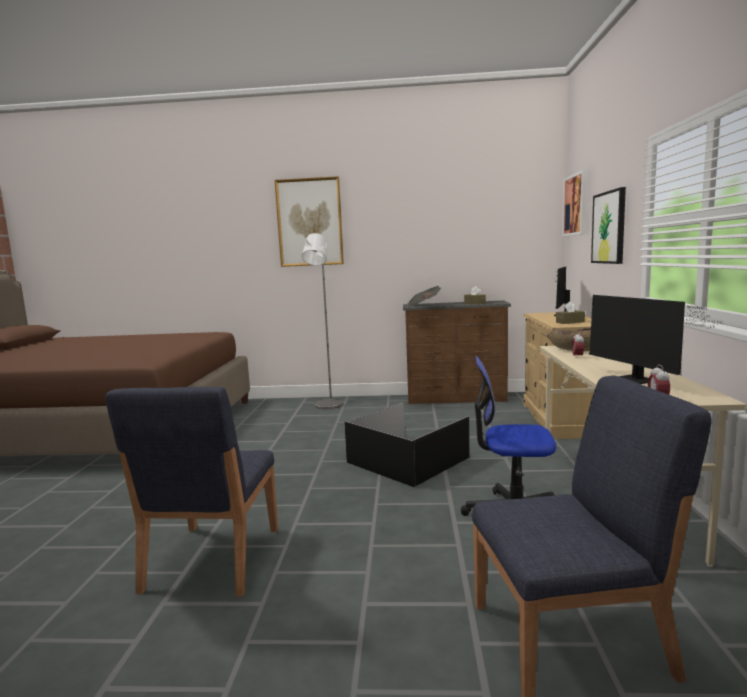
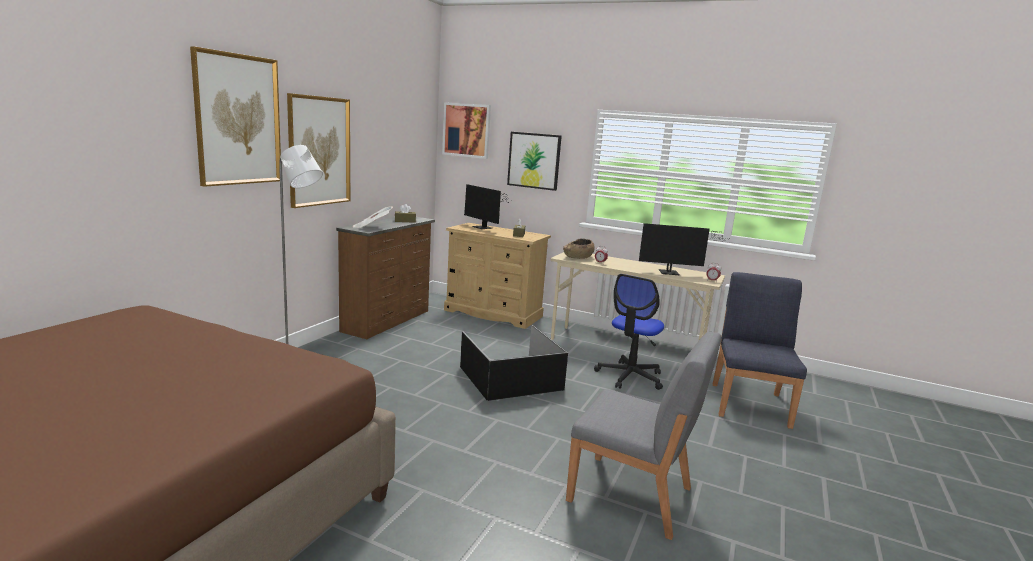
camera: 70 degrees left, 5 degrees up
blue chair [105,387,278,597] -> grey chair [566,332,721,540]
none -> picture [287,93,350,208]

